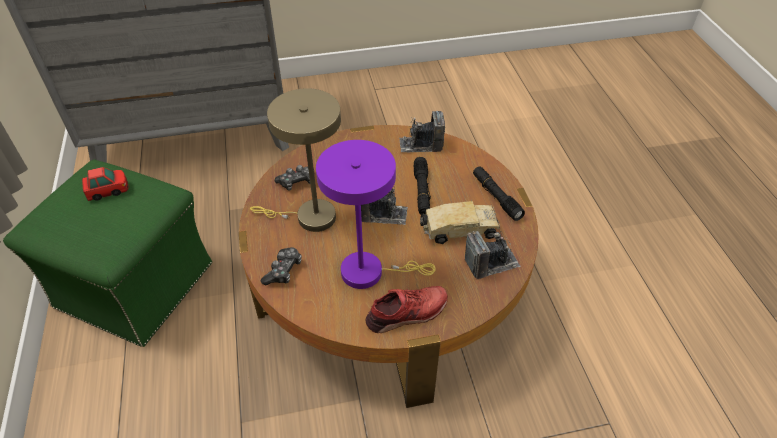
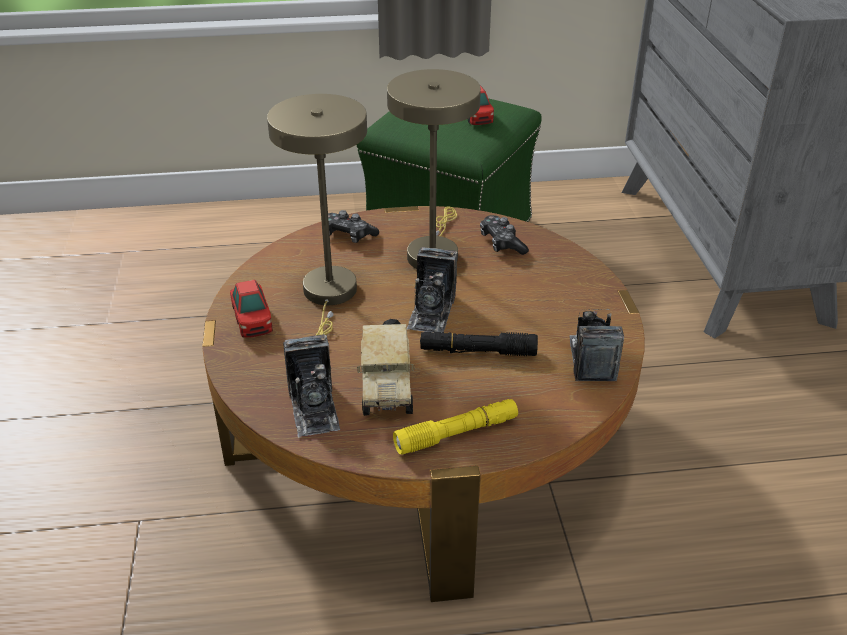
camera: 95 degrees right, 10 degrees down
purple table lamp [316,140,436,289] -> beige table lamp [267,94,367,336]
red shoe [366,286,448,333] -> toy car [230,280,273,338]
black flashlight [473,166,525,221] -> yellow flashlight [393,399,518,455]

